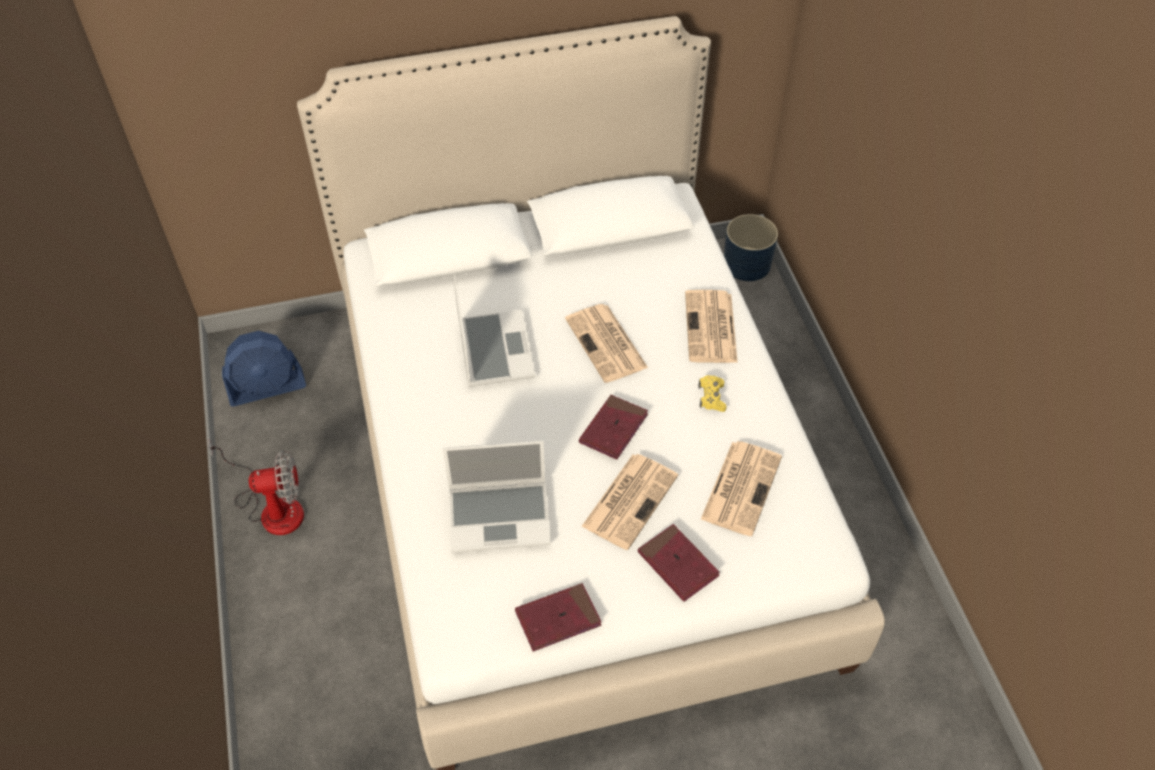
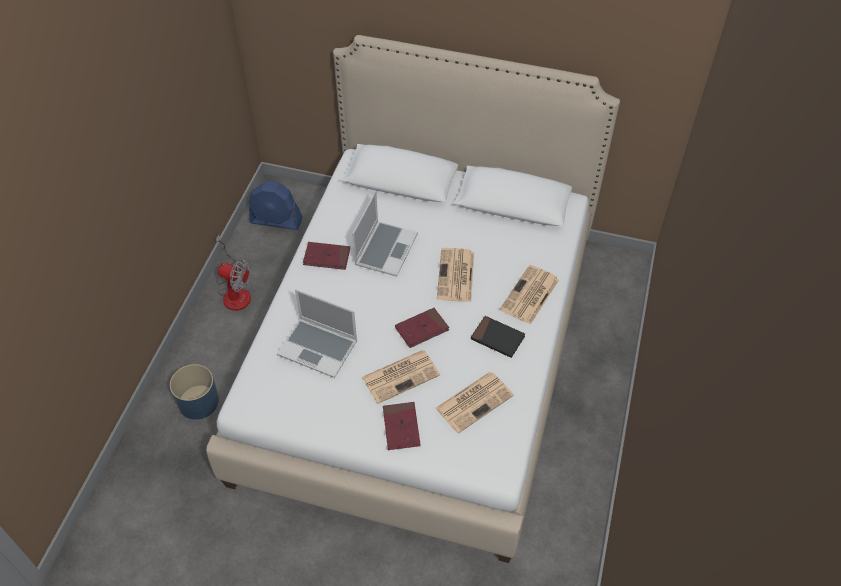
camera: 30 degrees right, 0 degrees up
red book [515,583,602,651] -> red book moved to [303,242,350,270]
yellow game controller [699,375,726,412] -> black book [471,316,525,358]
blue planter [724,214,778,281] -> blue planter moved to [170,364,219,420]

